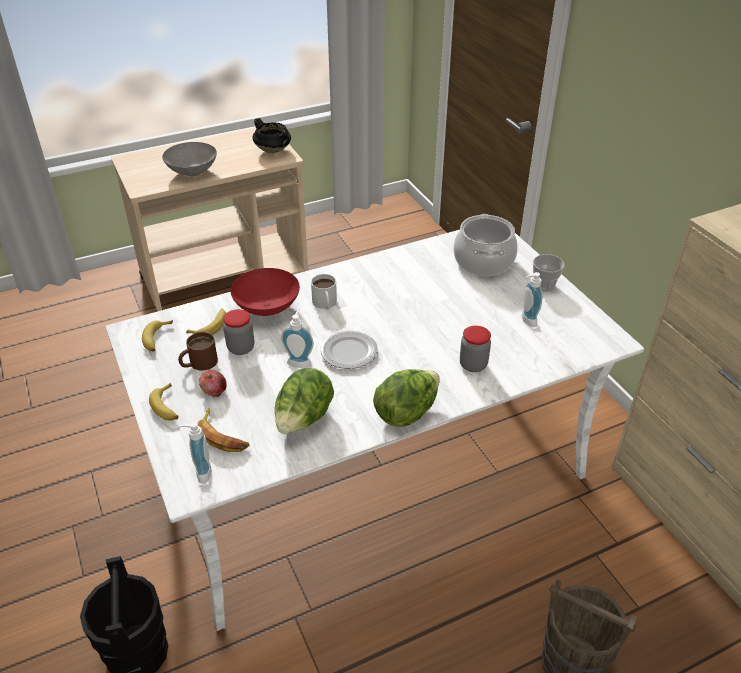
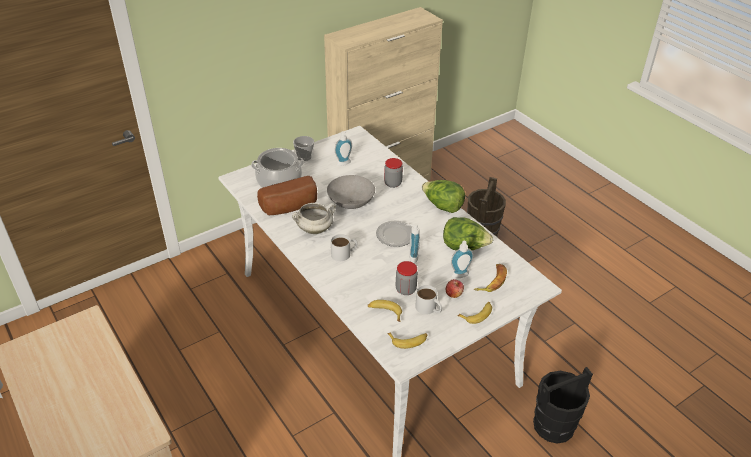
camera: 100 degrees left, 0 degrees up
grey bowl [162,142,217,176] -> grey bowl moved to [327,175,375,209]
brown mug [178,332,218,371] -> white mug [415,285,442,314]
soap dispenser [178,422,212,484] -> soap dispenser moved to [451,241,474,278]
red bowl [231,268,300,316] -> none
black cooking pot [253,118,291,154] -> none
none -> bread [257,176,317,215]
none -> white cooking pot [292,203,336,234]

